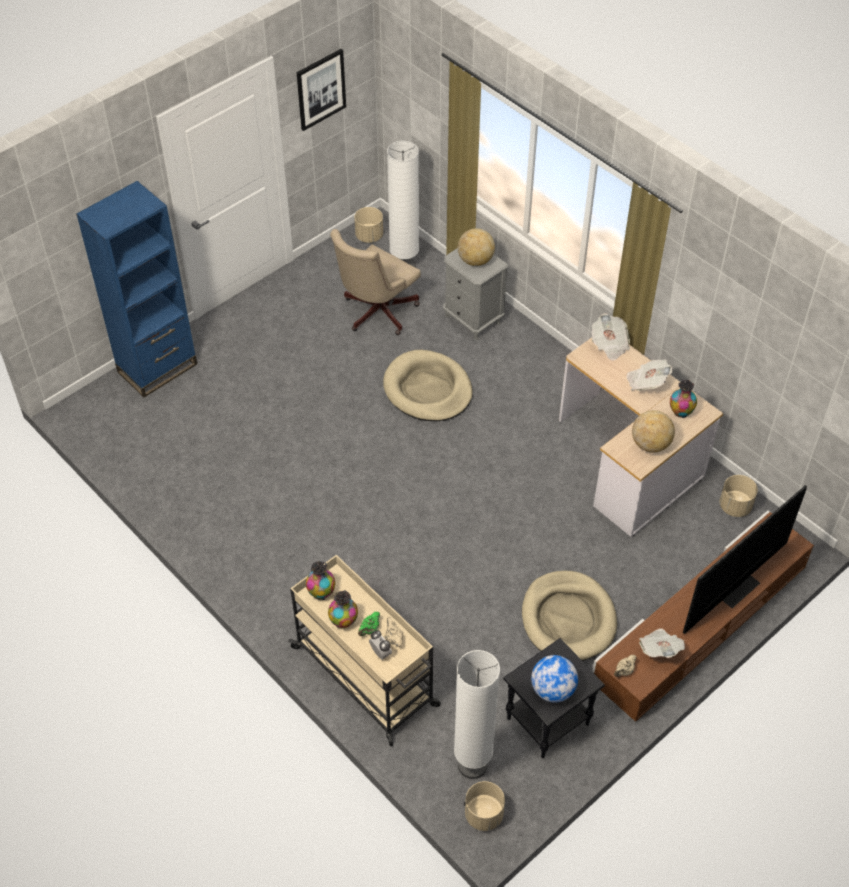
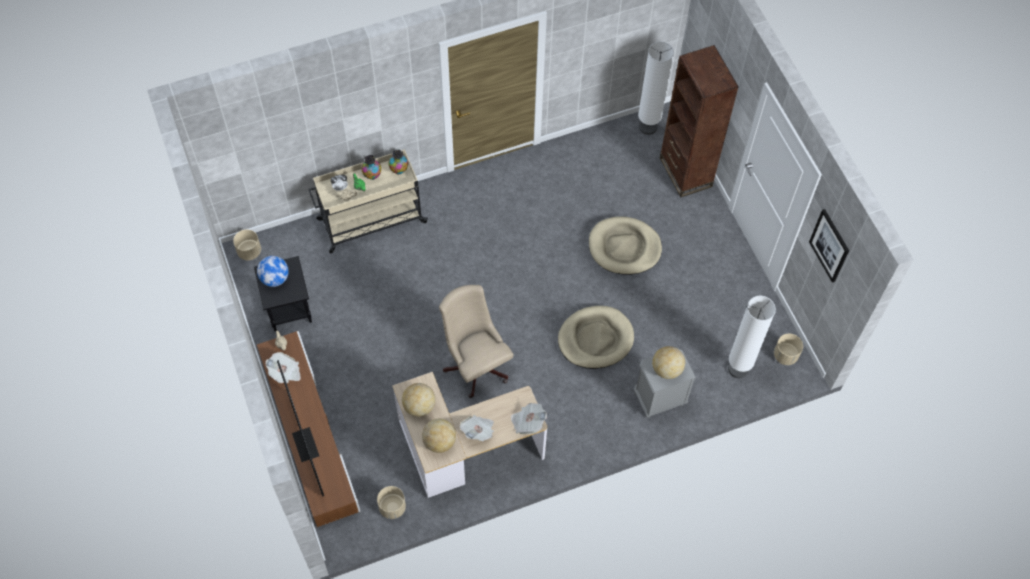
camera: 110 degrees right, 10 degrees up
blue bookcase [76,181,197,397] -> brown bookcase [660,45,739,197]
beige office chair [330,229,421,335] -> beige office chair moved to [439,285,513,398]
white floor lamp [454,650,500,779] -> white floor lamp moved to [638,42,674,135]
beige dog bed [522,571,617,661] -> beige dog bed moved to [589,217,662,275]
vase [670,380,697,418] -> globe [422,419,456,453]

